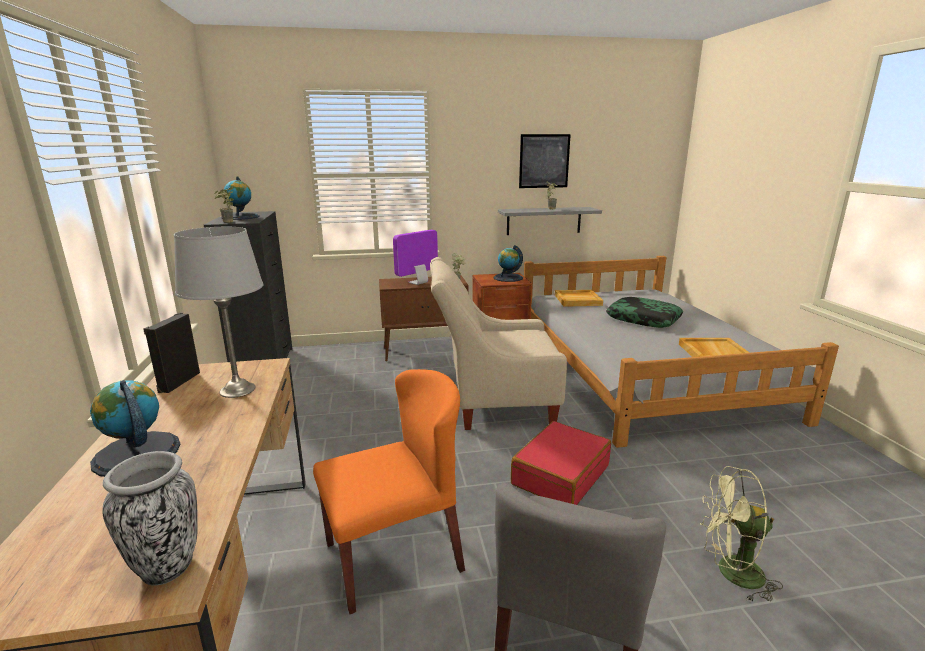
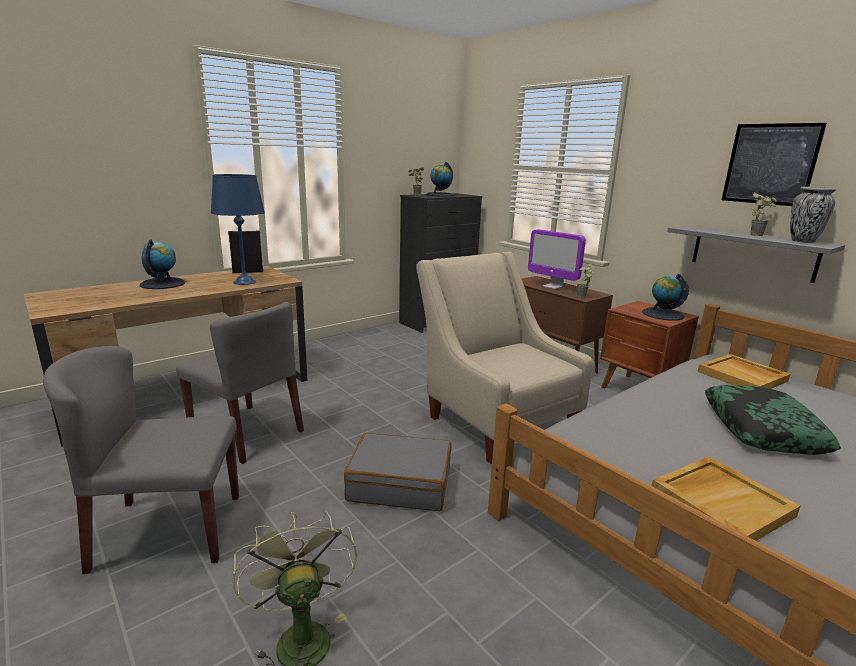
camera: 60 degrees right, 0 degrees up
vase [102,451,198,585] -> vase moved to [790,187,836,243]
grey table lamp [174,227,263,398] -> blue table lamp [211,174,265,285]
orange chair [313,369,465,614] -> grey chair [176,302,304,464]
monitor [393,230,438,285] -> monitor turned 150 degrees counterclockwise [528,229,586,289]
red suitcase [511,421,611,505] -> grey suitcase [344,433,451,511]

